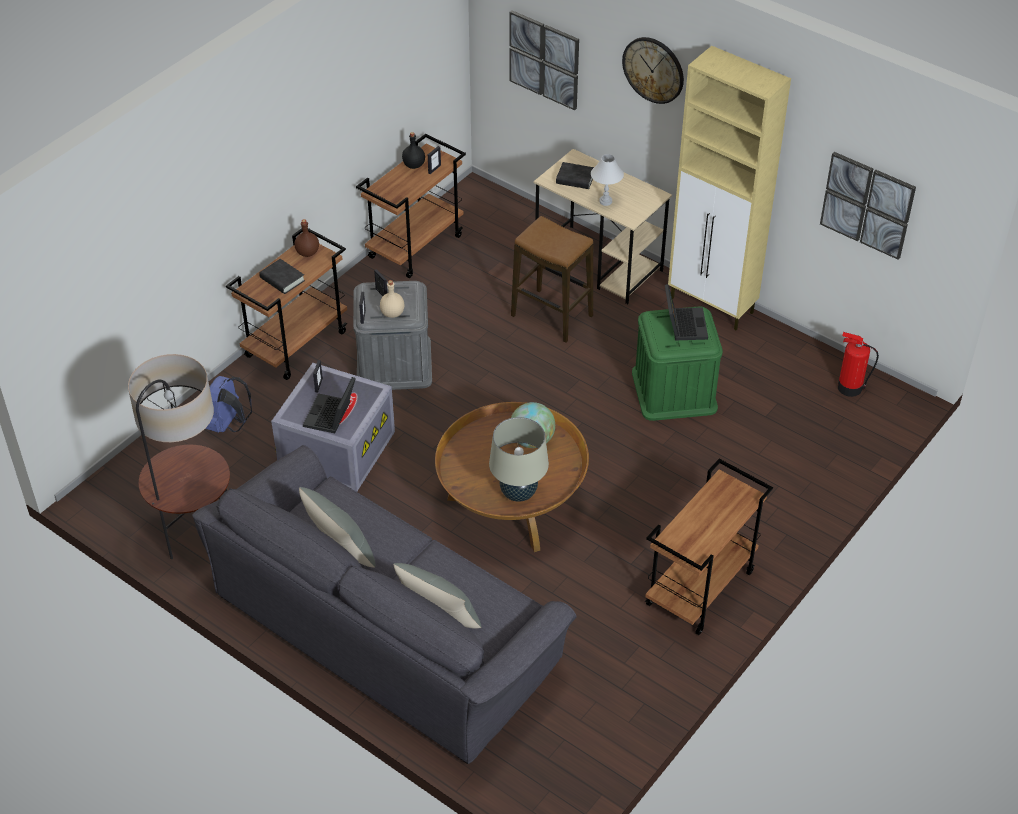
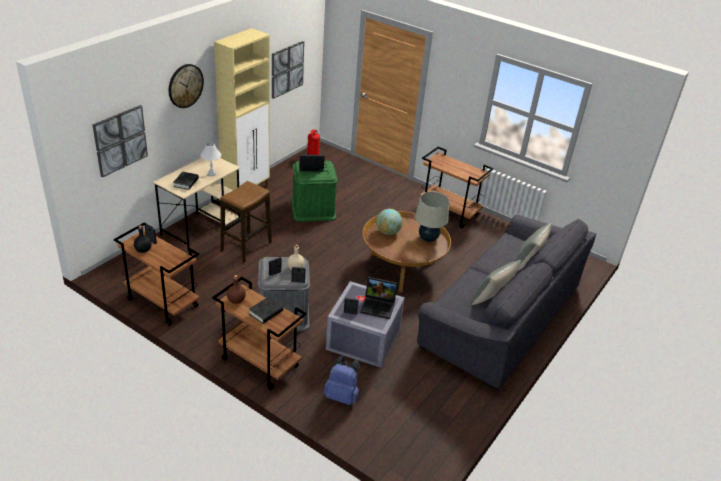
camera: 95 degrees left, 10 degrees down
floor lamp [128,354,230,559] -> none

